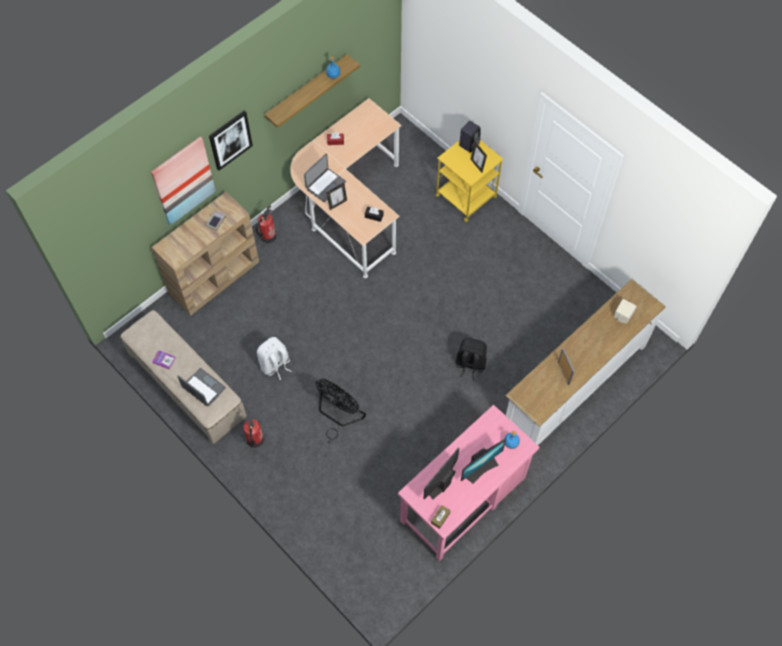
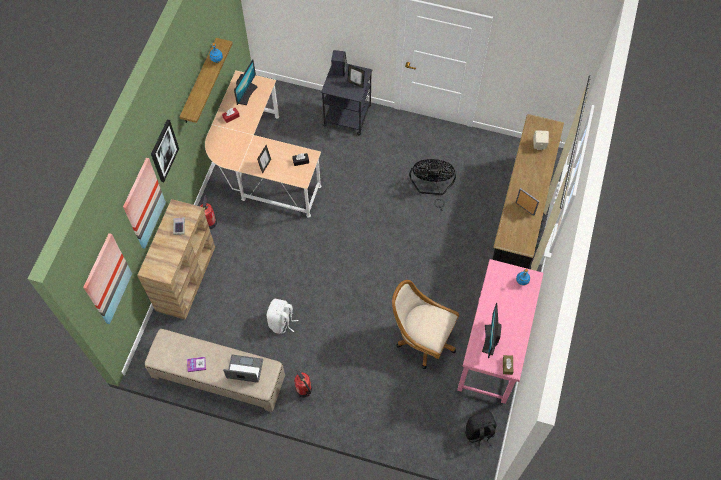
camera: 30 degrees left, 0 degrees up
laptop [304,154,346,202] -> none
black fan [314,379,366,443] -> black fan moved to [409,159,456,211]
yellow cart [436,140,504,222] -> black cart [321,64,372,135]
black backpack [456,338,487,381] -> black backpack moved to [465,411,497,450]
monitor [461,439,506,484] -> monitor moved to [234,60,258,105]
white cabinet [505,279,666,445] -> black cabinet [492,114,564,269]
none -> picture [83,233,132,324]
none -> office chair [392,280,459,369]

